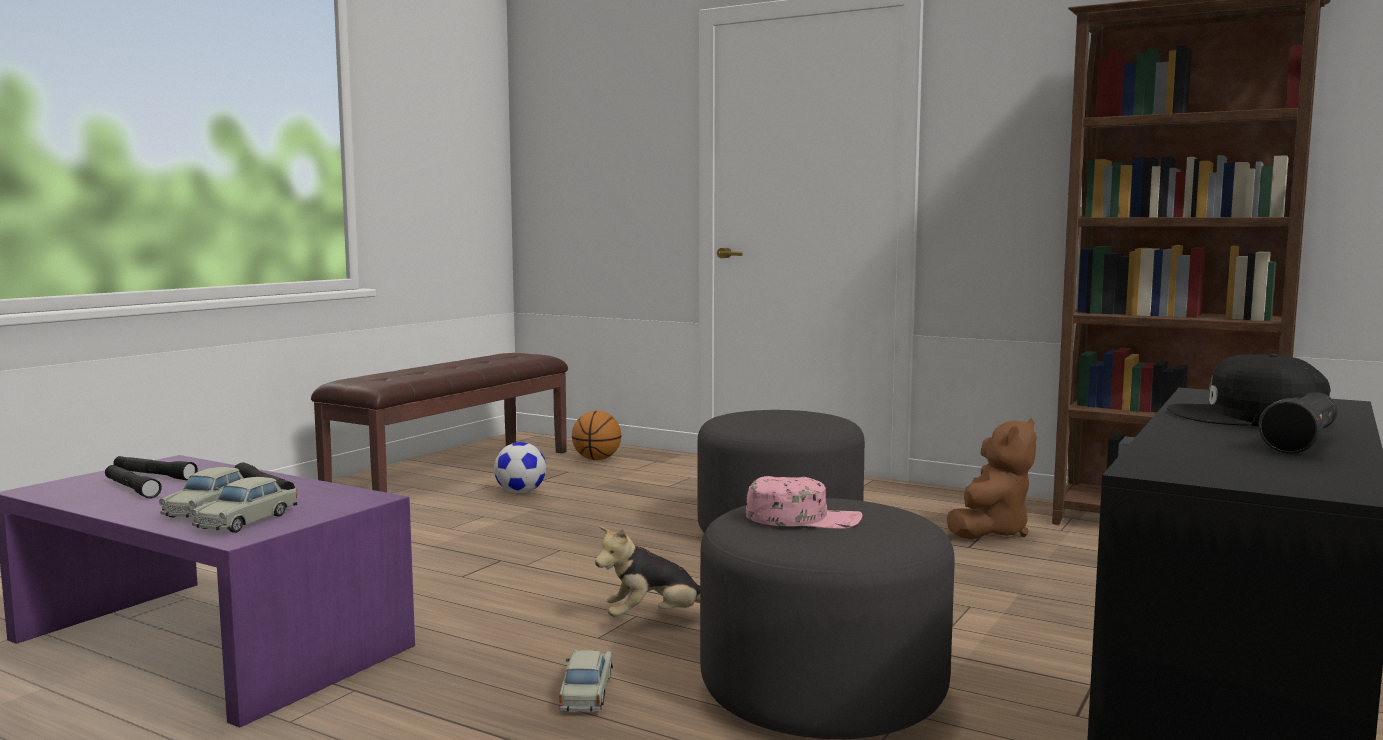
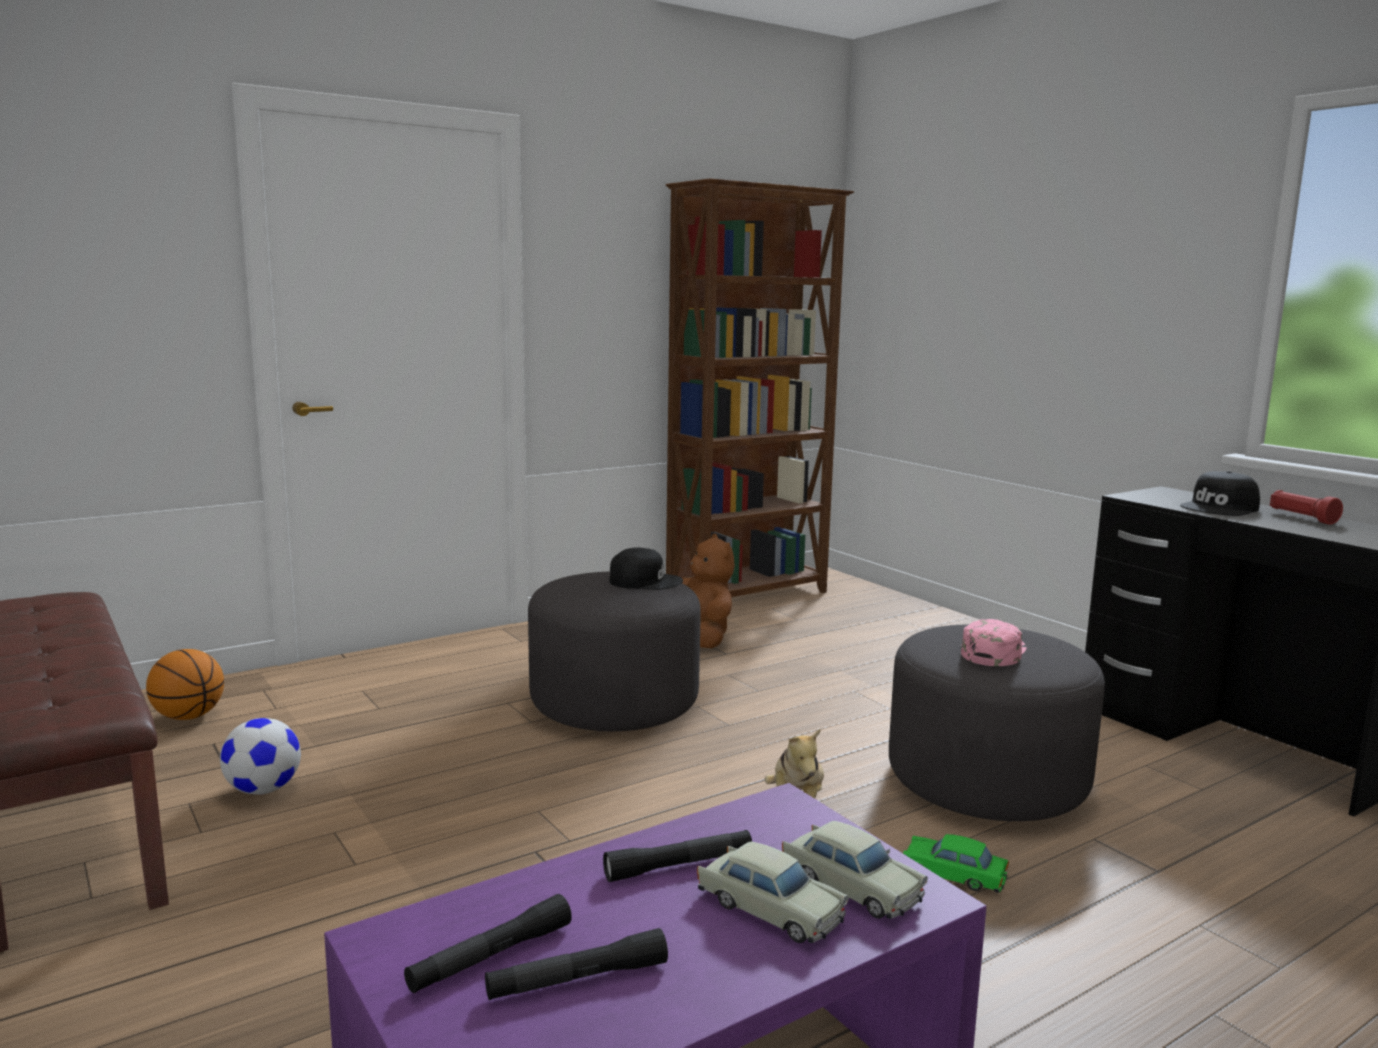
camera: 65 degrees left, 5 degrees up
beige toy car [558,650,613,712] -> green toy car [903,834,1009,893]
black flashlight [1258,392,1337,454] -> red flashlight [1270,490,1343,525]
none -> black cap [609,547,683,590]

